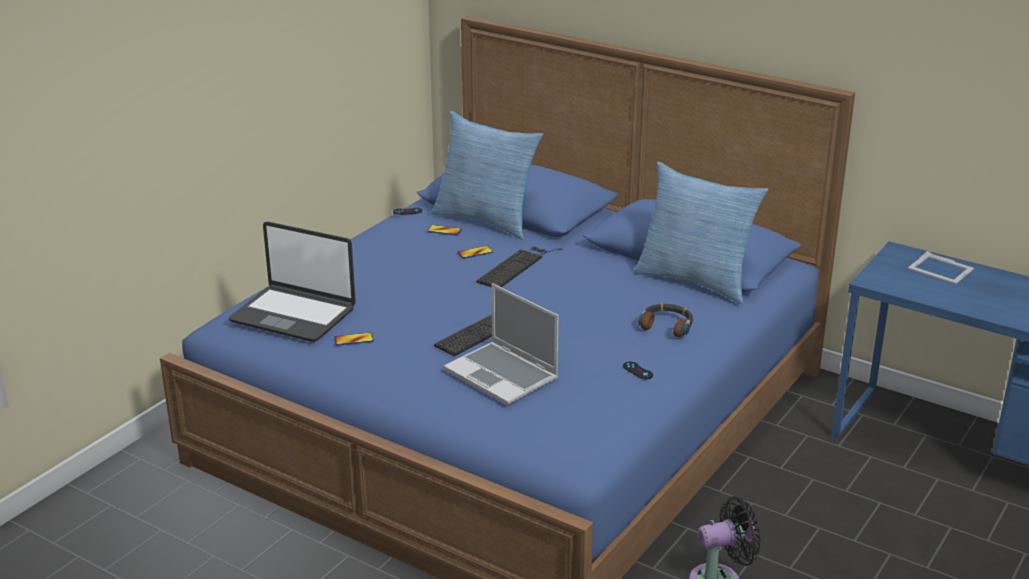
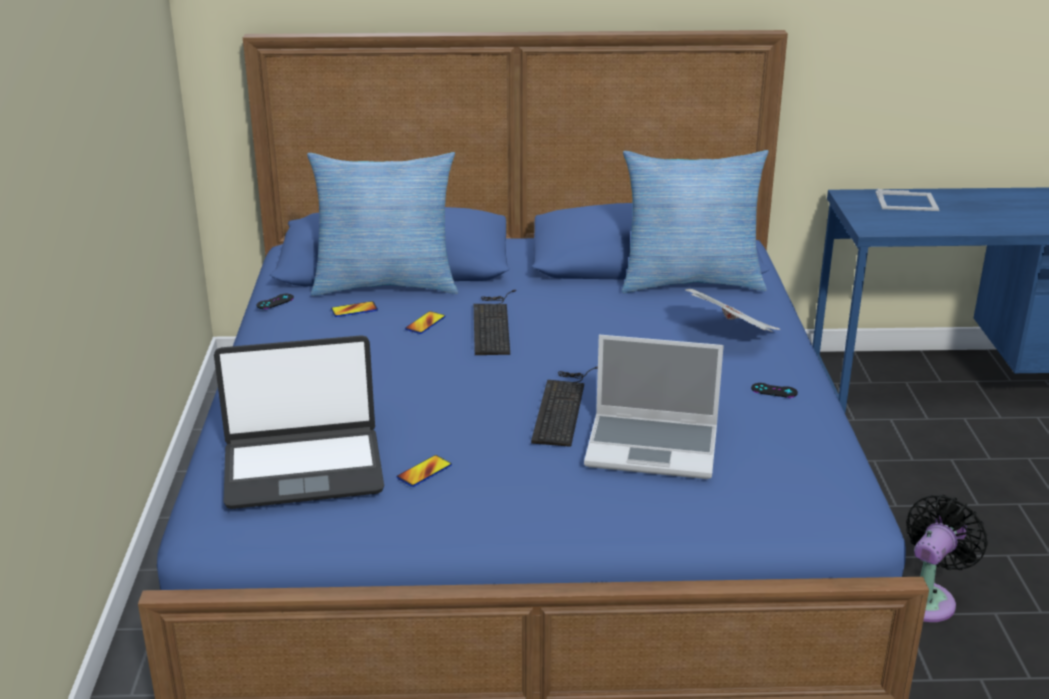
camera: 35 degrees left, 0 degrees up
headphones [638,303,693,337] -> newspaper [685,289,780,332]

